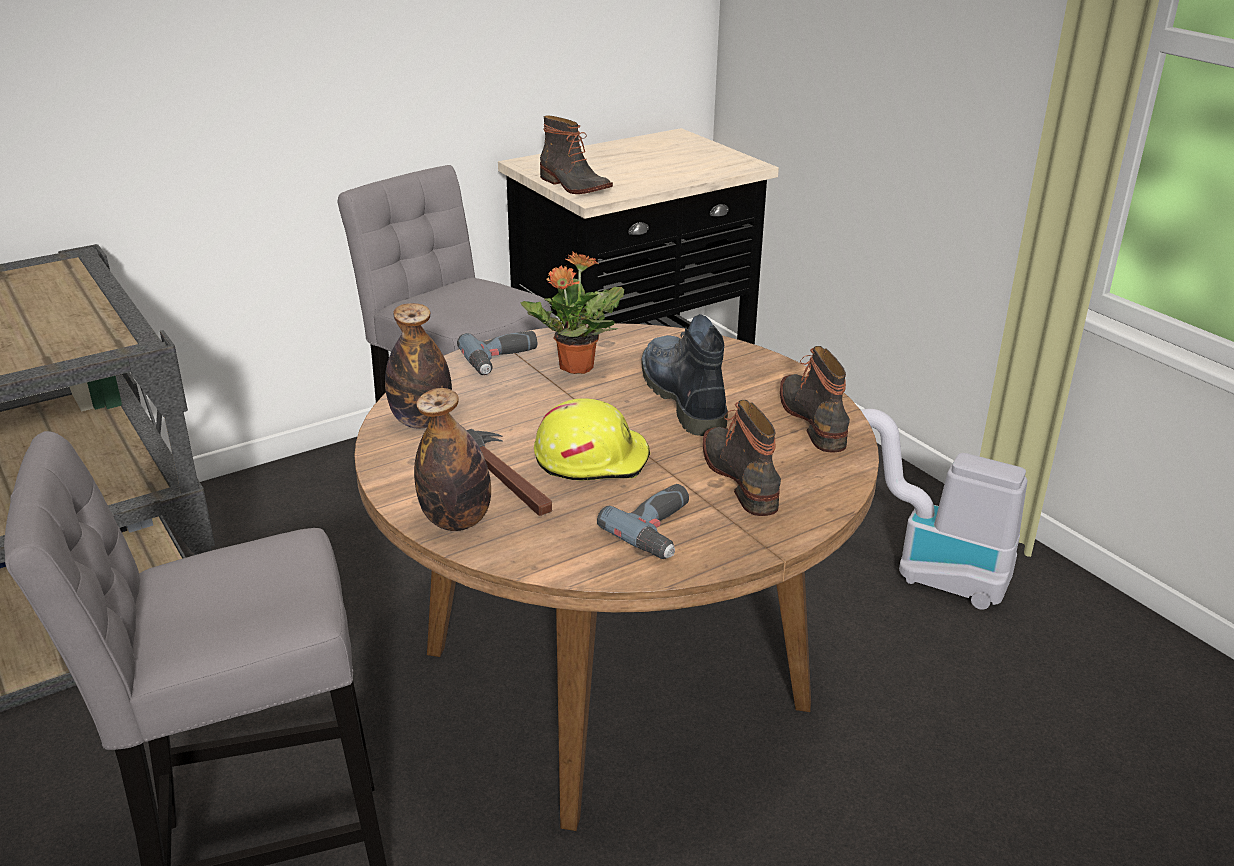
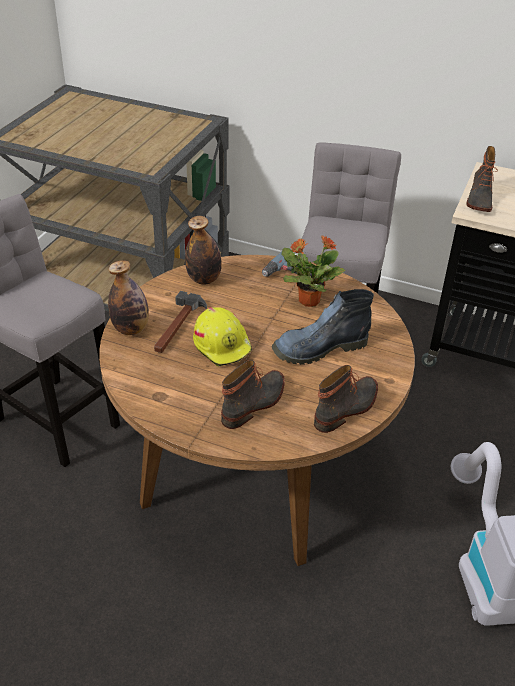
camera: 55 degrees right, 10 degrees up
power drill [597,484,689,559] -> none
boot [641,314,728,436] -> boot turned 150 degrees counterclockwise [272,289,374,365]

